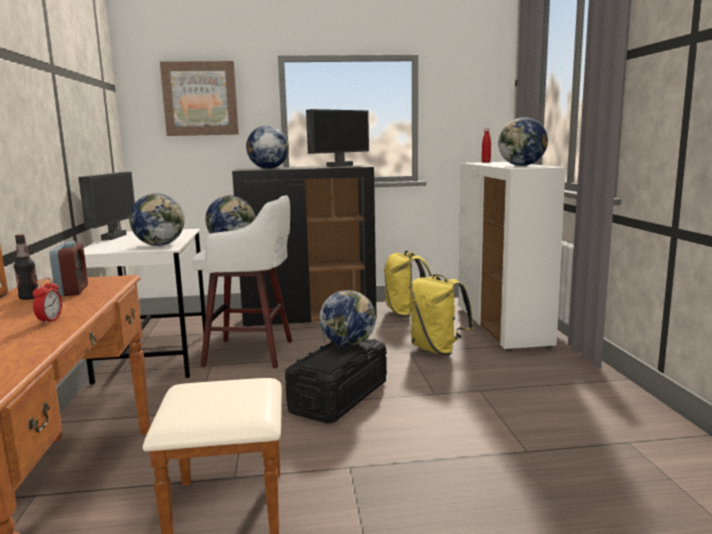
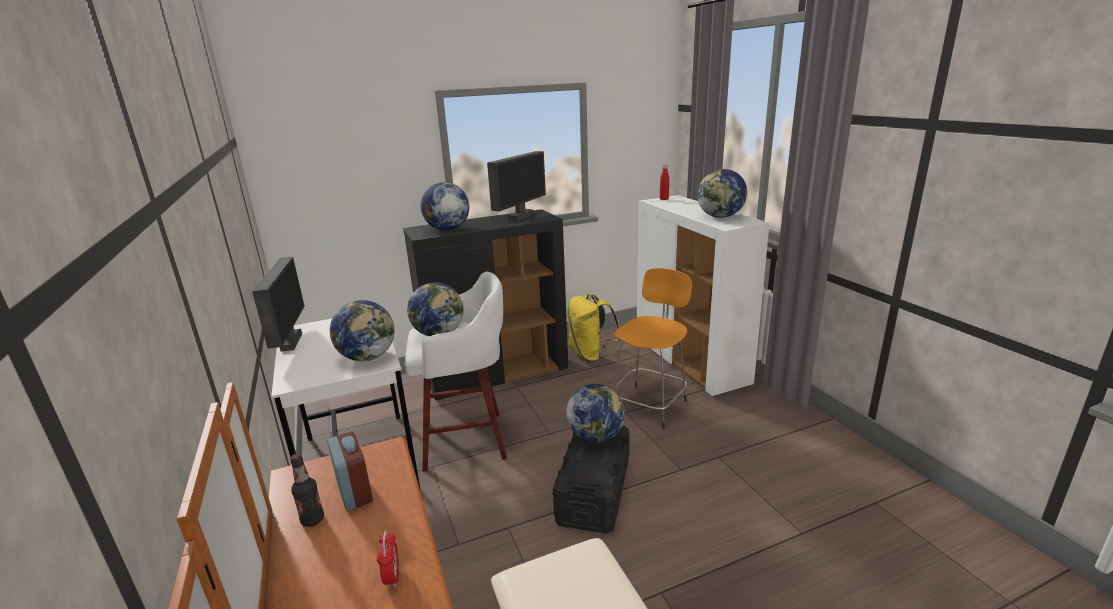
camera: 15 degrees left, 10 degrees up
picture [160,61,239,136] -> none
yellow backpack [410,274,474,355] -> orange stool [613,268,692,429]

